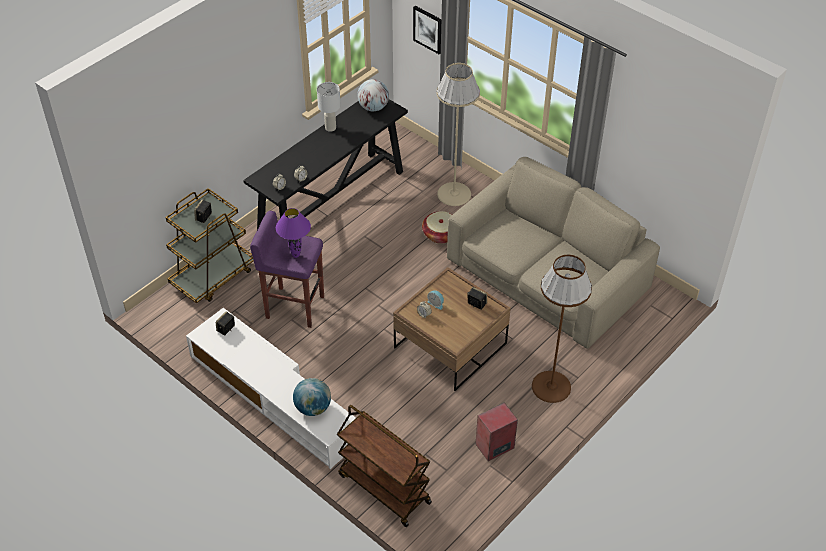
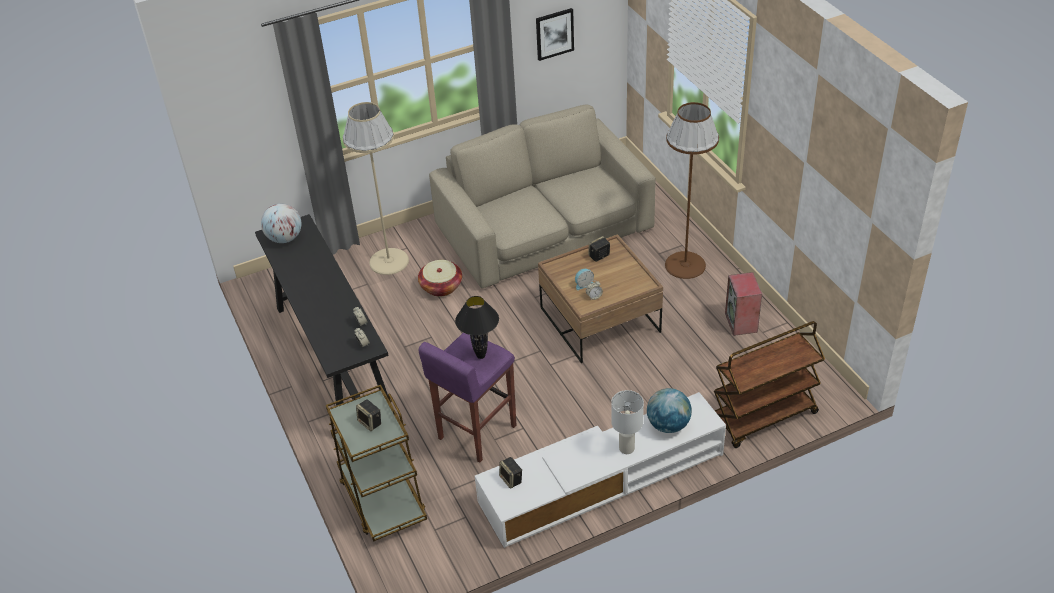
camera: 65 degrees left, 5 degrees down
purple table lamp [276,208,311,258] -> black table lamp [455,296,499,359]
white table lamp [317,82,341,132] -> white table lamp moved to [611,390,644,454]
picture [413,6,441,54] -> picture moved to [536,8,574,61]

